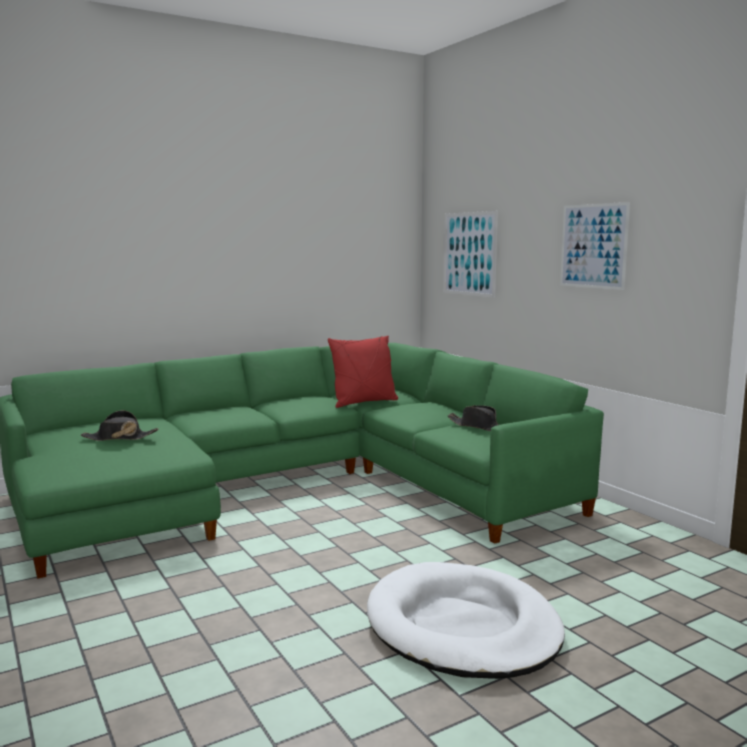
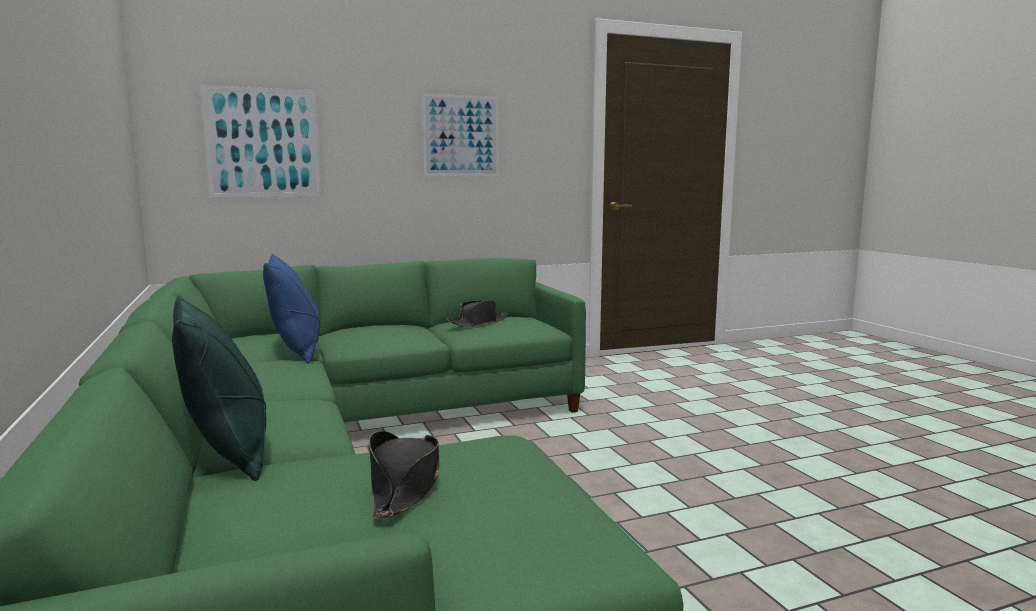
camera: 80 degrees left, 0 degrees up
red pillow [328,335,398,408] -> blue pillow [263,254,321,364]
white dog bed [367,562,565,679] -> none
none -> green pillow [172,296,266,481]

